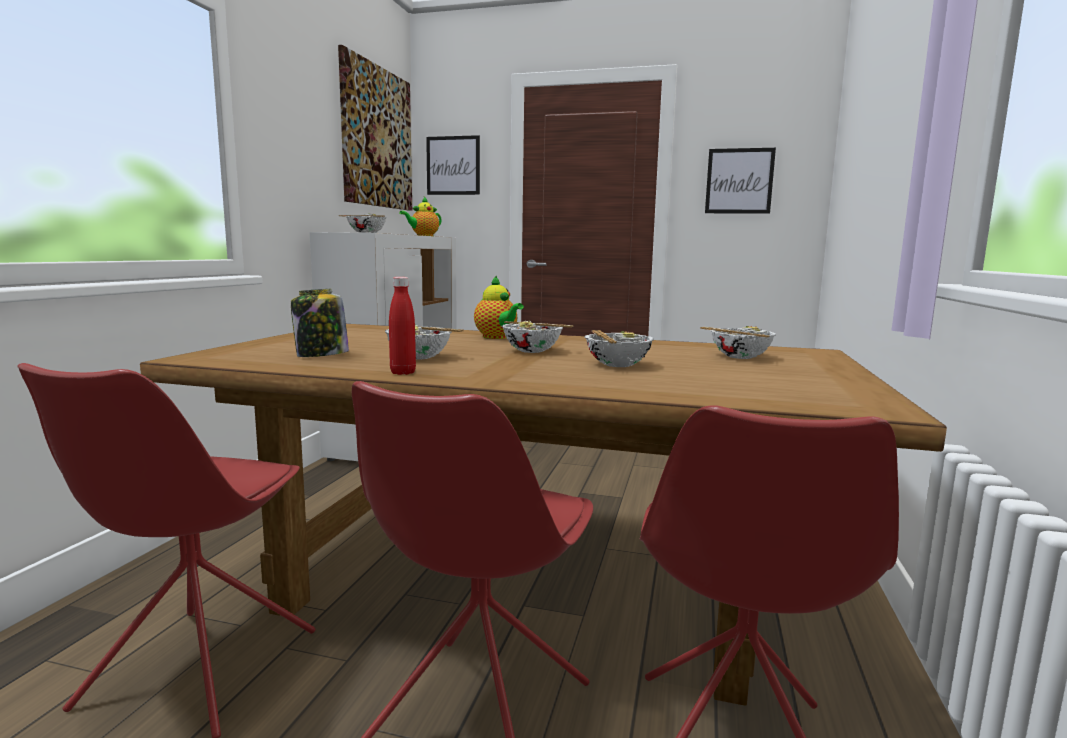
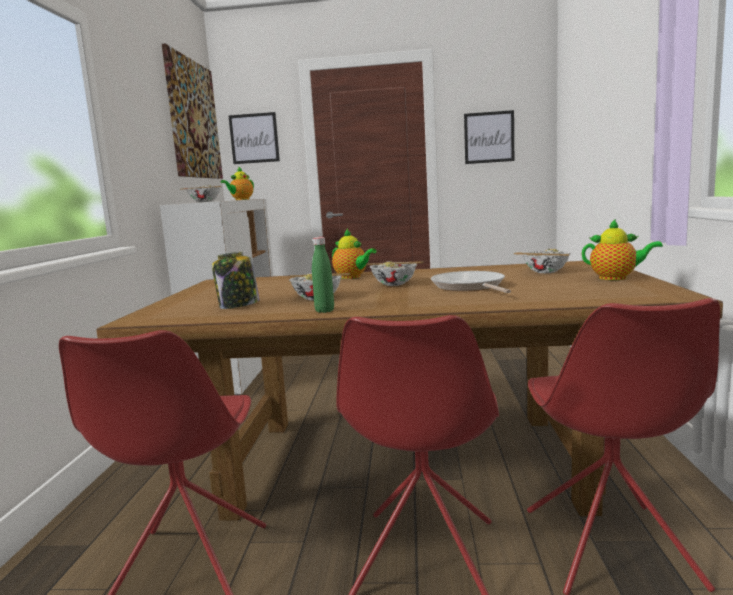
camera: 10 degrees left, 0 degrees up
red bottle [389,277,416,375] -> green bottle [312,237,334,313]
bowl [584,330,654,367] -> frying pan [431,271,511,293]
none -> teapot [582,219,663,280]

